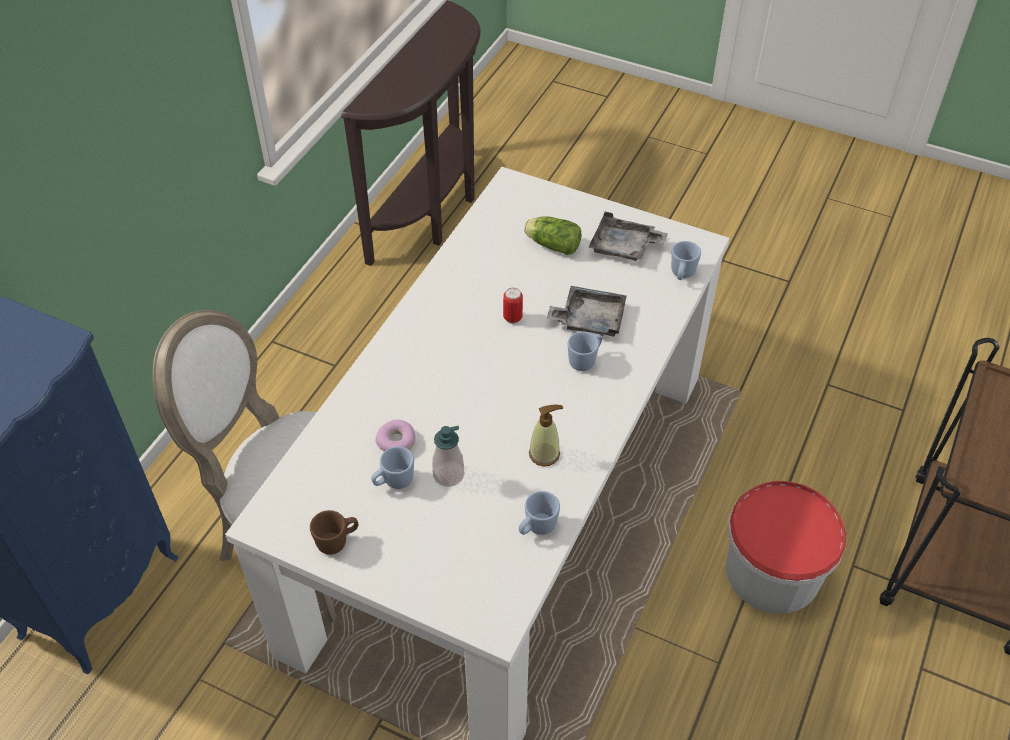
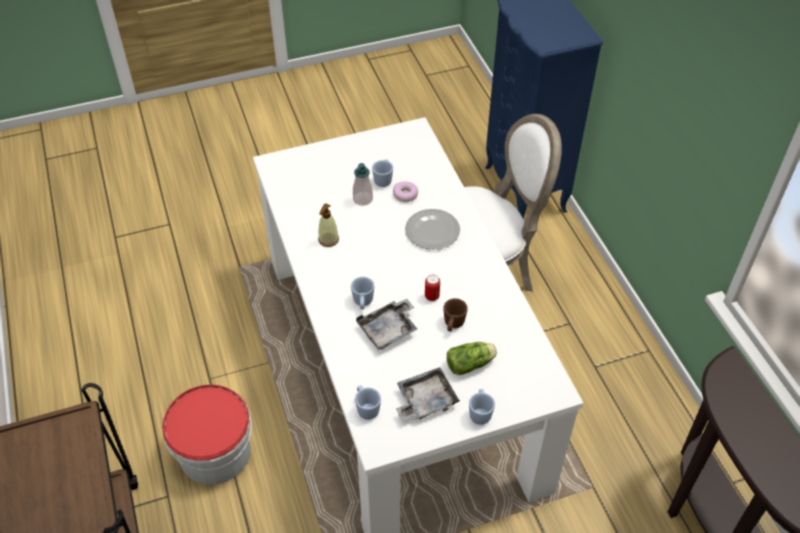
camera: 135 degrees right, 0 degrees up
brown mug [310,510,358,555] -> brown mug moved to [443,298,468,332]
blue mug [519,491,560,535] -> blue mug moved to [469,389,495,425]
none -> plate [405,209,460,250]

